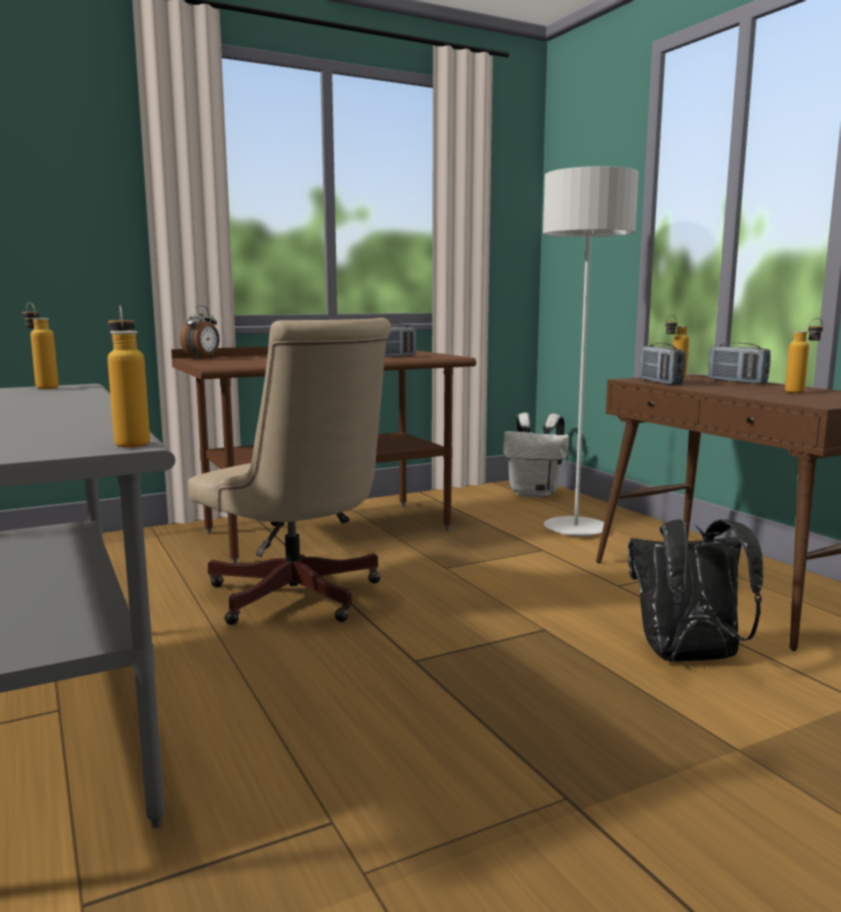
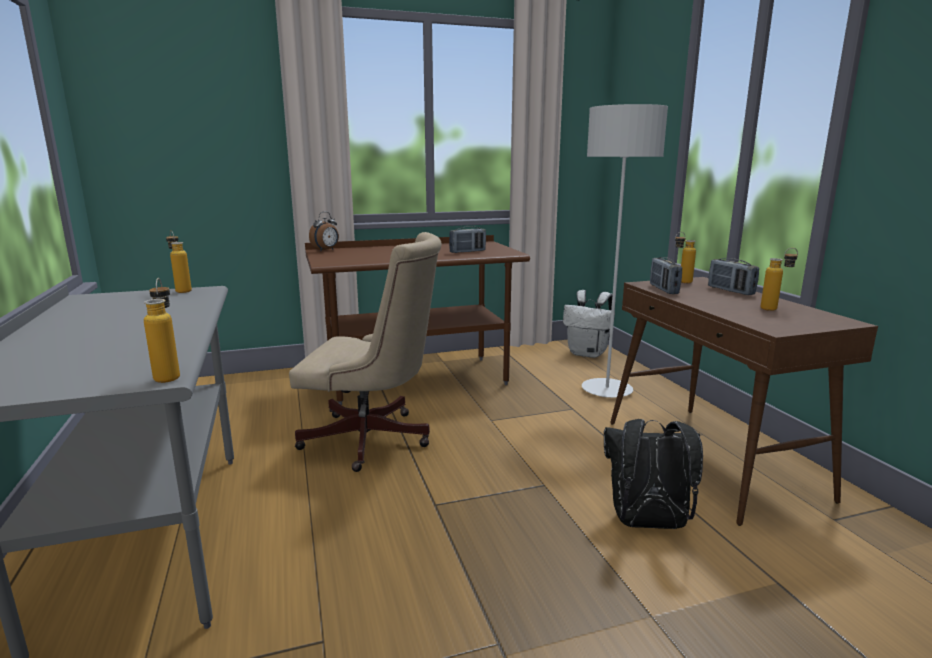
camera: 10 degrees right, 5 degrees up
beige office chair [188,318,391,625] -> beige office chair turned 45 degrees counterclockwise [289,232,442,472]

